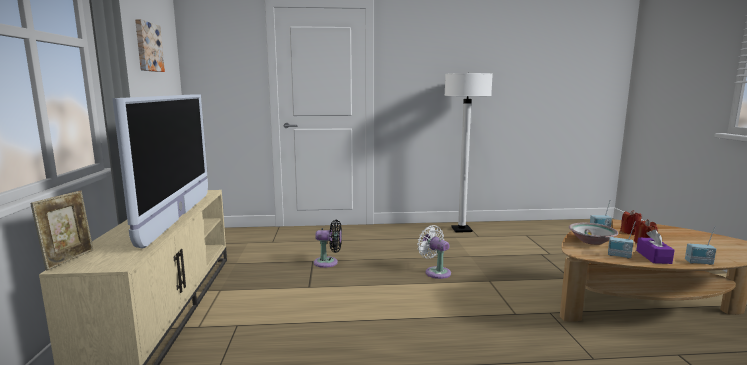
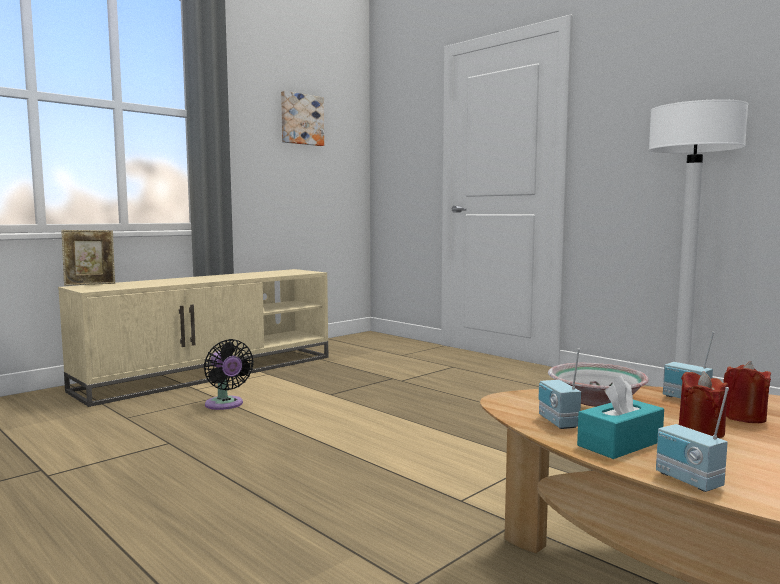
camera: 50 degrees right, 5 degrees down
television [112,94,208,248] -> none
black fan [314,220,342,268] -> black fan moved to [204,339,254,410]
white fan [417,225,451,279] -> none
purple tissue box [636,229,674,264] -> turquoise tissue box [577,376,664,459]

